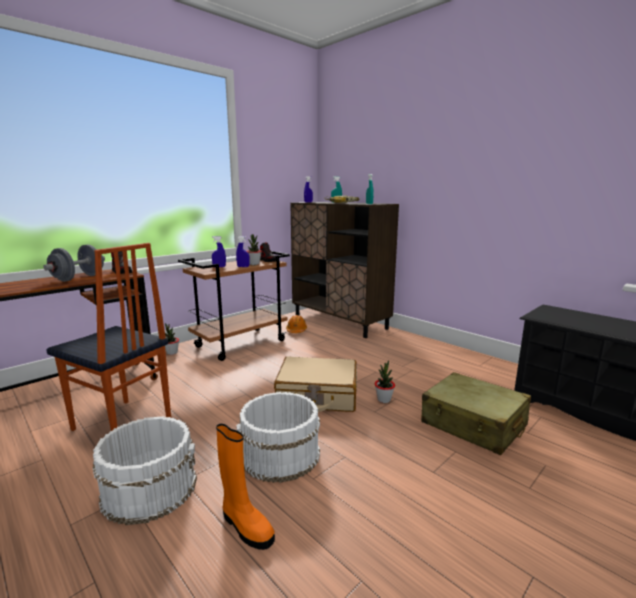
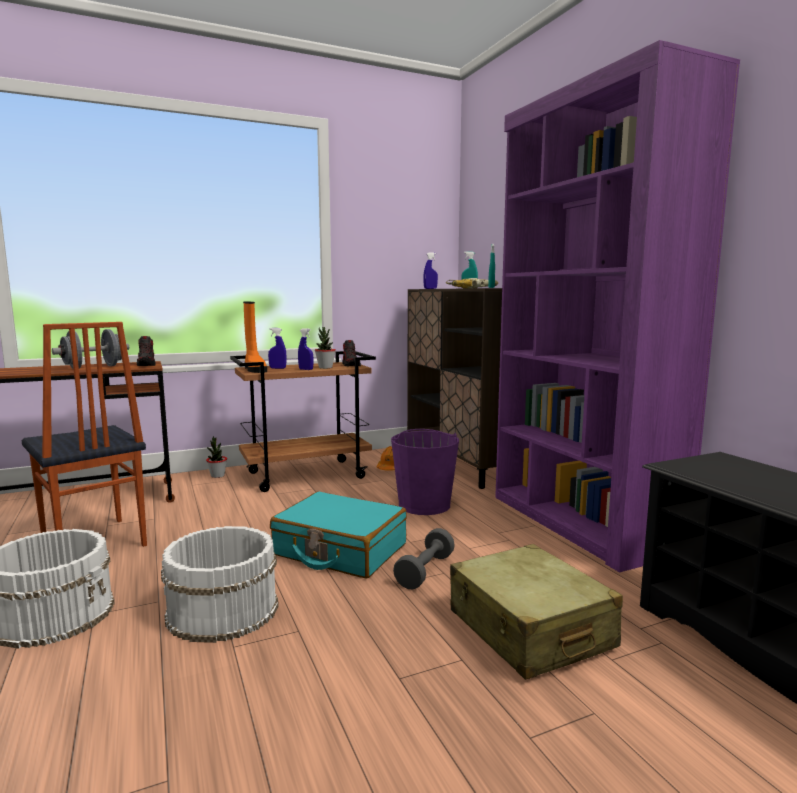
camera: 20 degrees right, 5 degrees down
orange boot [216,424,275,550] -> orange boot moved to [243,301,267,373]
beige suitcase [274,356,357,412] -> turquoise suitcase [270,491,407,579]
potted plant [375,360,395,403] -> grey dumbbell [393,528,455,589]
none -> purple bucket [391,429,459,515]
none -> purple bookcase [495,40,740,573]

